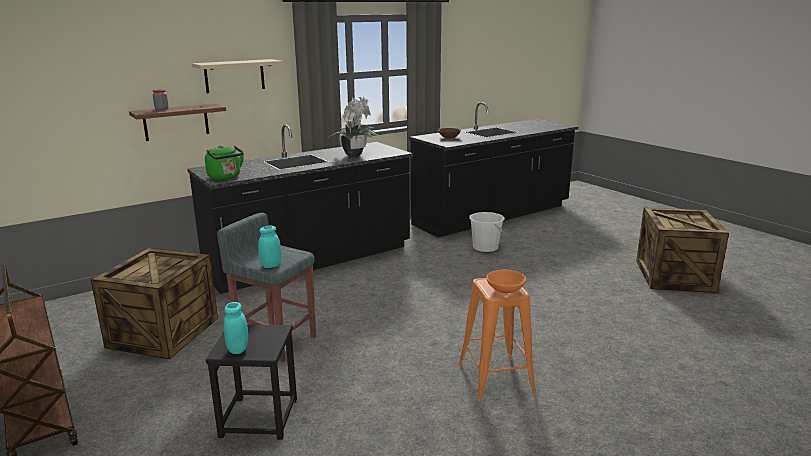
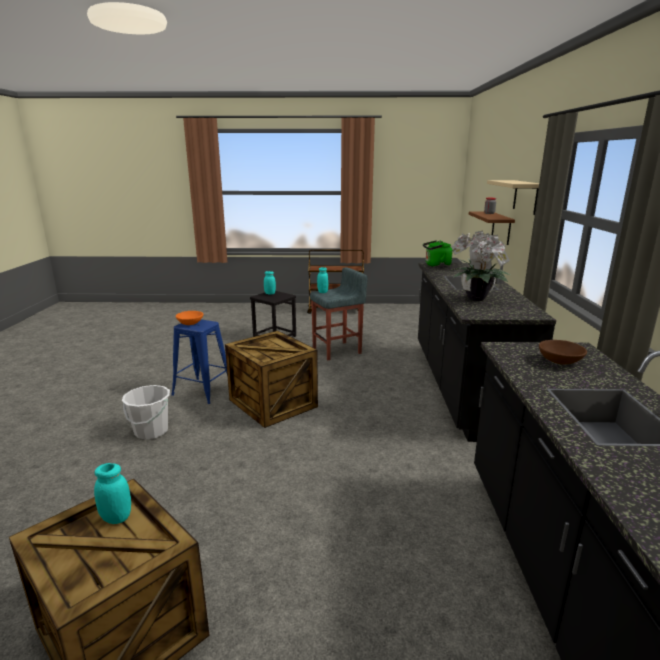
camera: 125 degrees right, 0 degrees up
crate [90,248,218,359] -> crate moved to [225,331,318,428]
orange stool [458,278,536,402] -> blue stool [171,319,227,404]
white bucket [469,212,504,252] -> white bucket moved to [122,385,170,440]
none -> turquoise jar [94,463,131,524]

